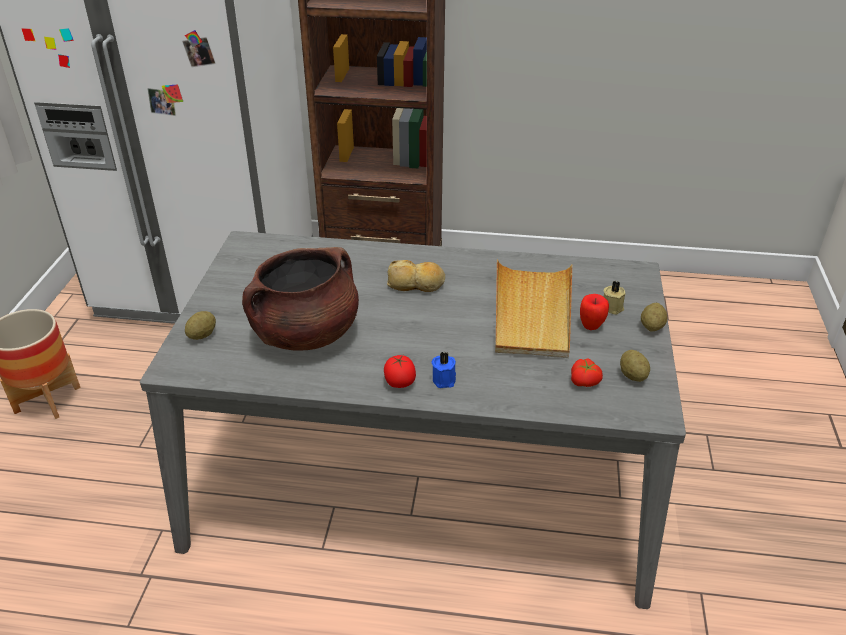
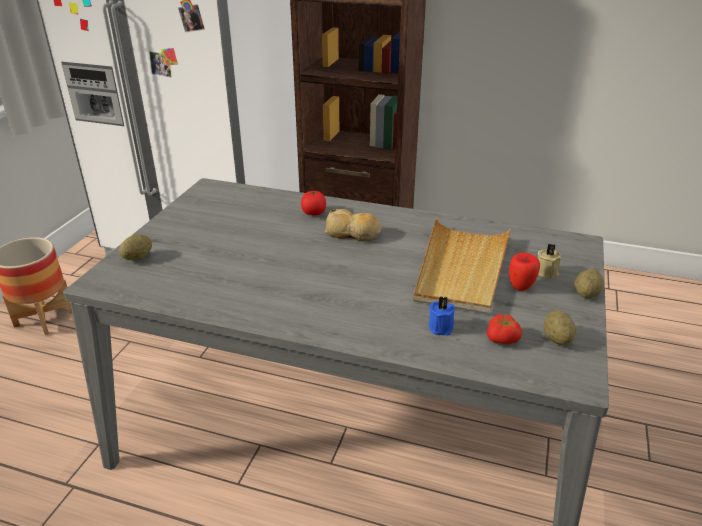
camera: 10 degrees right, 5 degrees down
brown cooking pot [242,247,359,351] -> none
tomato [384,355,416,388] -> tomato moved to [301,190,326,216]
blue candle [431,352,456,388] -> blue candle moved to [429,296,455,336]

